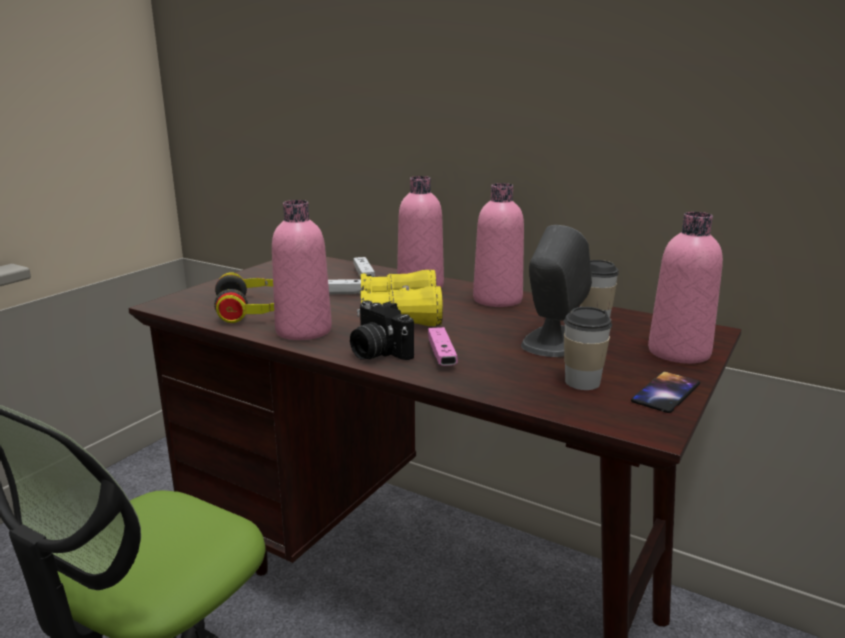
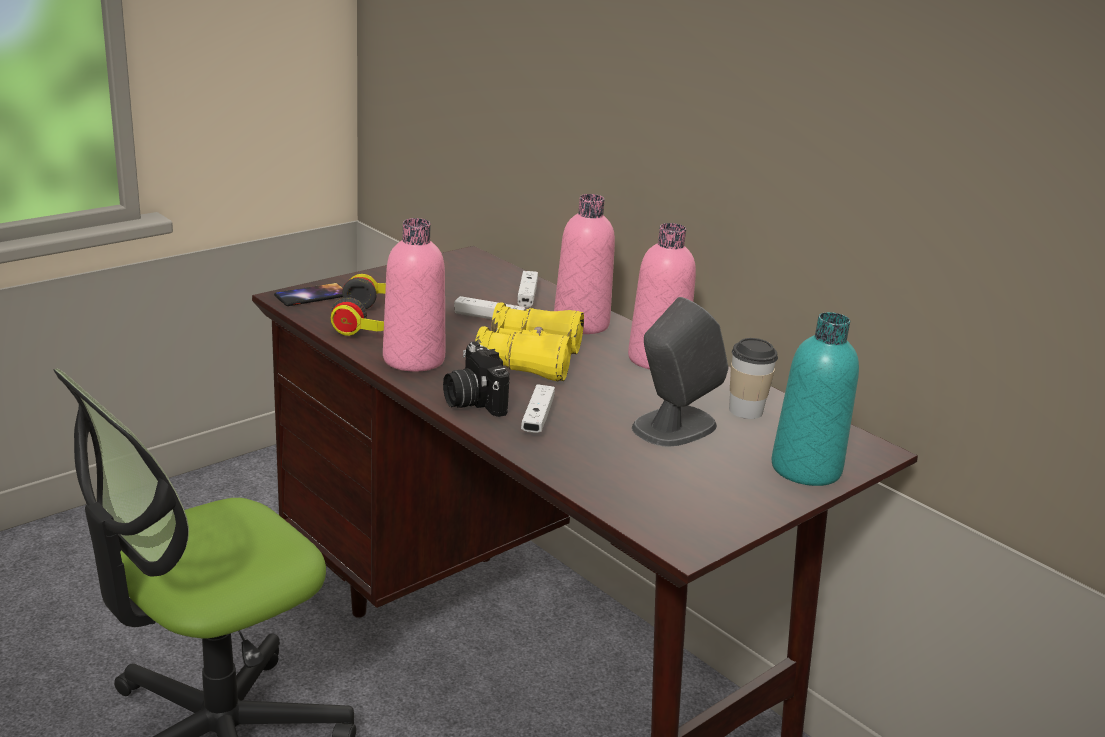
camera: 15 degrees right, 5 degrees up
pink game controller [428,327,458,366] -> white game controller [521,384,555,433]
cup [564,307,612,390] -> none
phone [631,371,700,413] -> phone moved to [274,283,343,306]
pink bottle [648,212,723,363] -> turquoise bottle [771,312,859,486]

